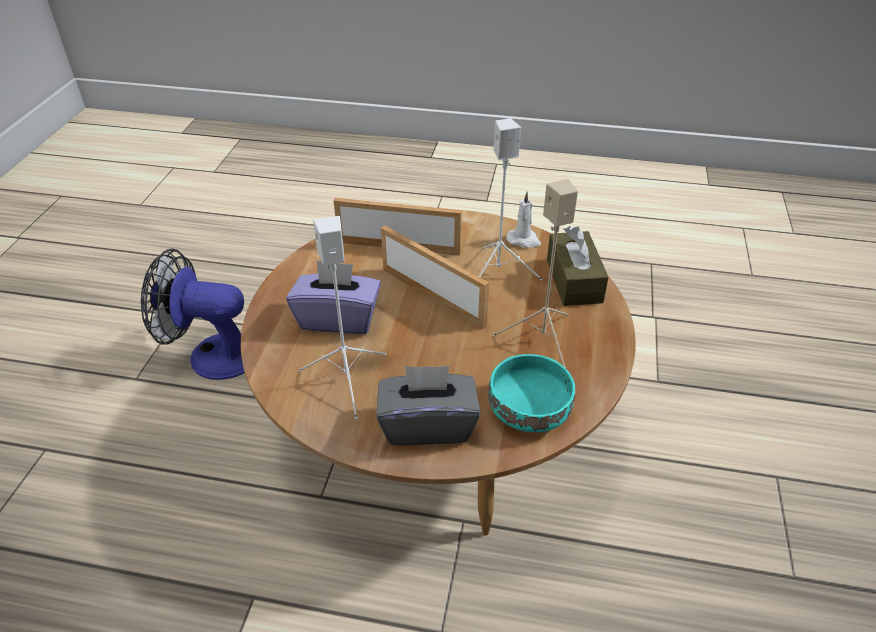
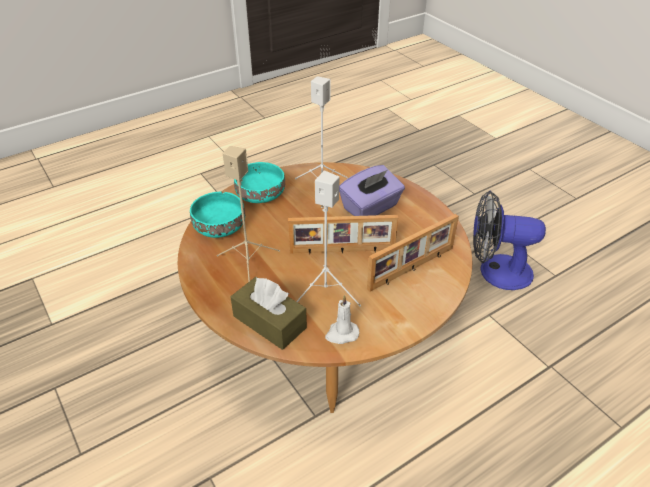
camera: 135 degrees right, 0 degrees up
fan [141,249,245,380] -> fan turned 135 degrees counterclockwise [473,191,546,290]
grey tissue box [376,365,481,446] -> turquoise bowl [234,162,285,203]

